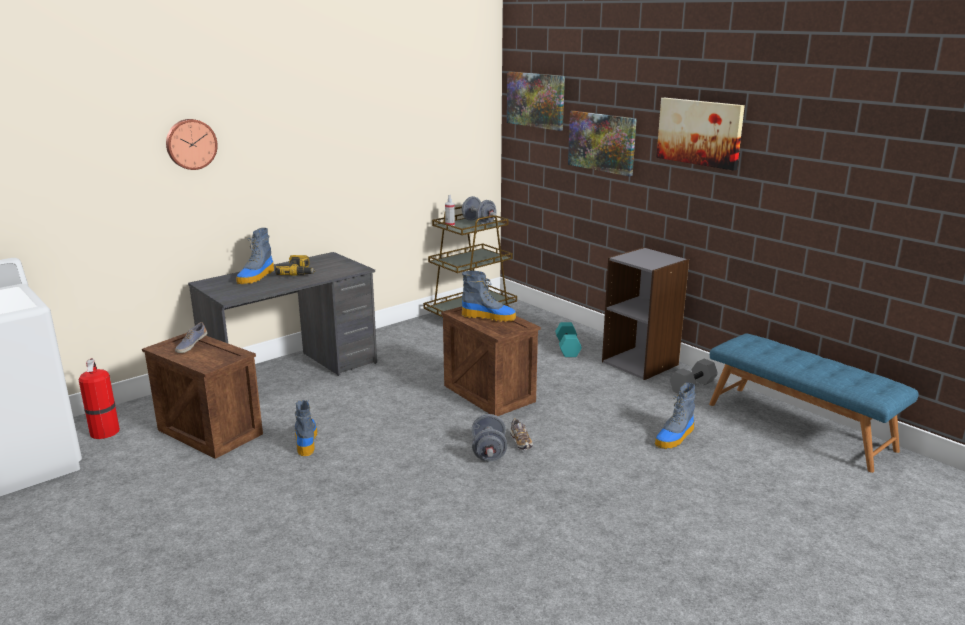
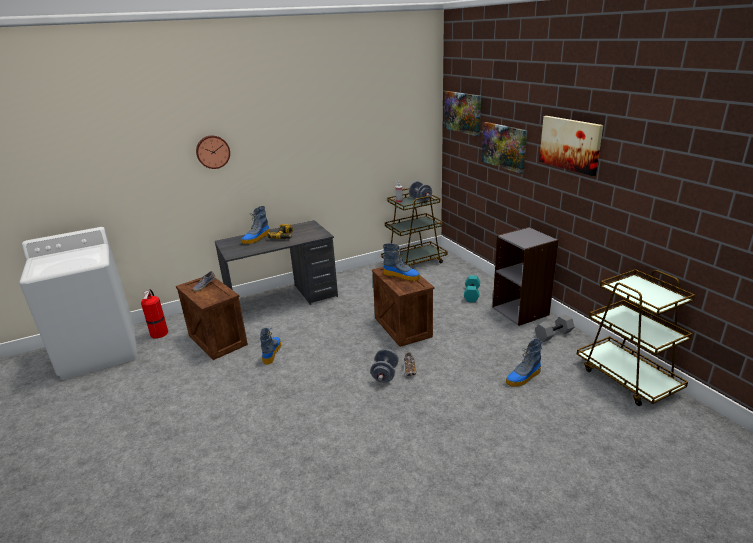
camera: 15 degrees right, 5 degrees up
blue bench [709,334,919,473] -> brown cart [577,269,695,406]

